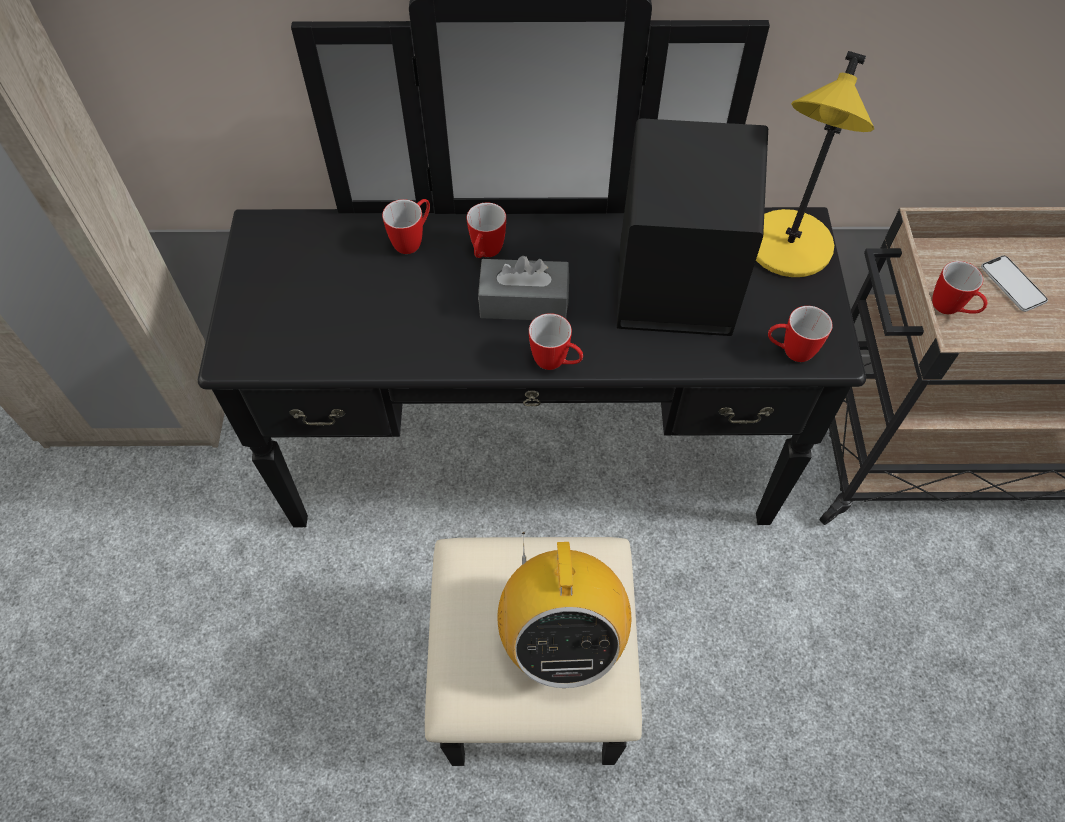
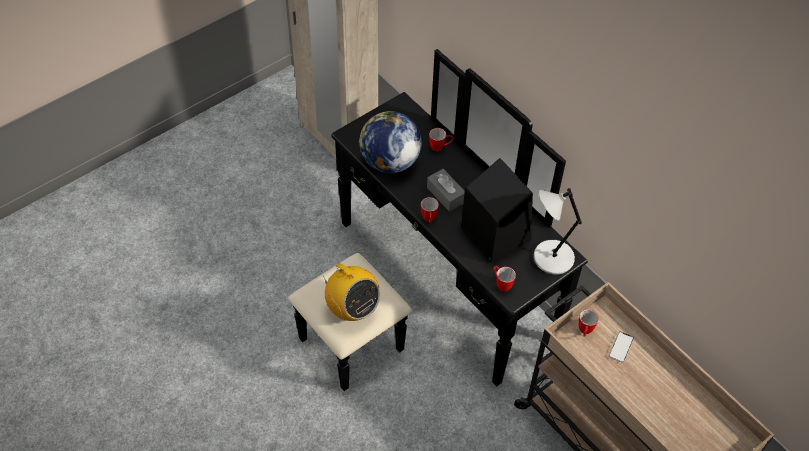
camera: 50 degrees right, 5 degrees down
mug [467,202,506,258] -> none
radio [497,532,631,688] -> radio turned 90 degrees counterclockwise [321,263,380,321]
yellow table lamp [756,51,874,277] -> grey table lamp [534,188,582,275]
none -> globe [359,111,422,173]

